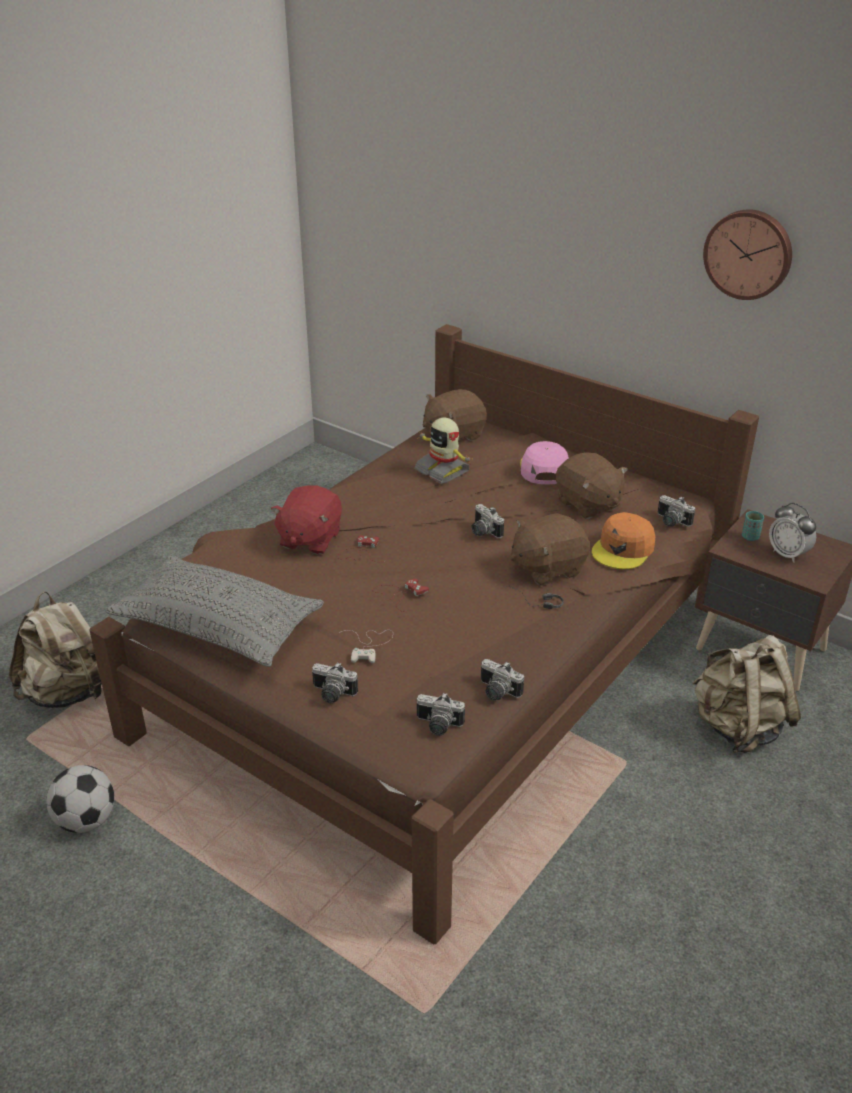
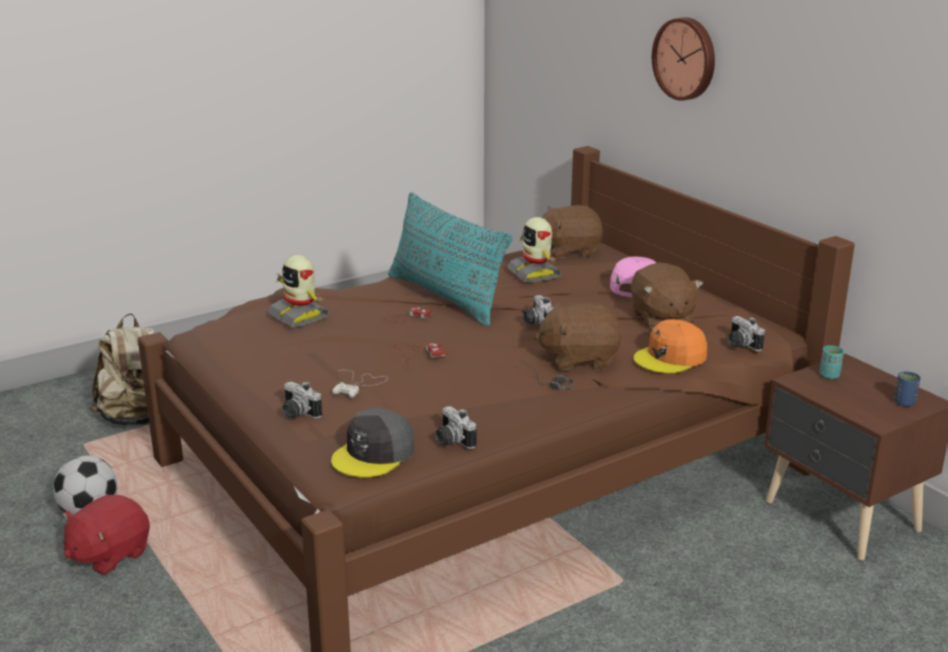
camera: 20 degrees right, 10 degrees down
grey pillow [106,555,324,667] -> none
red plush toy [271,485,342,555] -> red plush toy moved to [63,495,150,575]
camera [417,693,465,736] -> grey cap [331,408,415,477]
beige backpack [692,635,801,753] -> none
wall clock [703,209,792,300] -> wall clock moved to [652,17,715,101]
alarm clock [769,503,816,563] -> none
none -> toy robot [268,255,329,327]
none -> turquoise pillow [388,192,513,326]
none -> blue cup [894,371,920,407]

